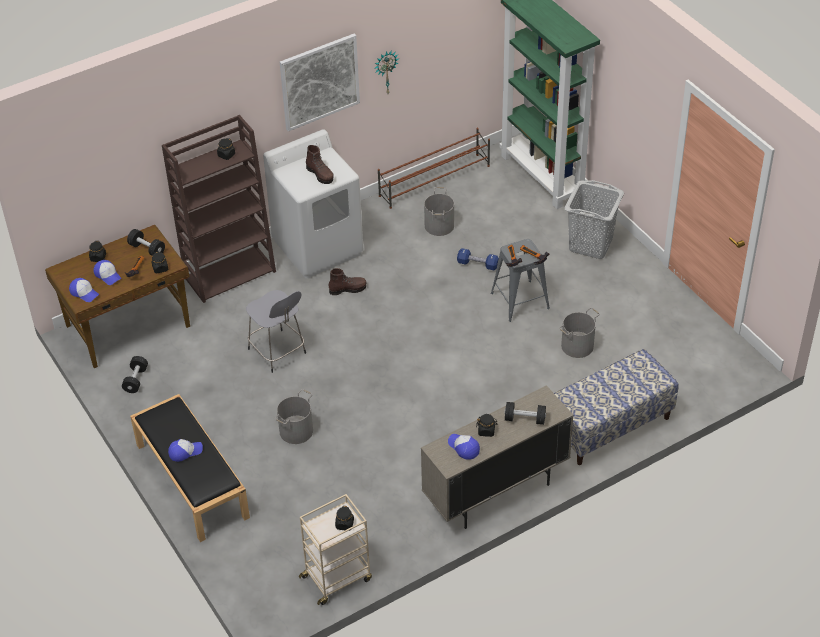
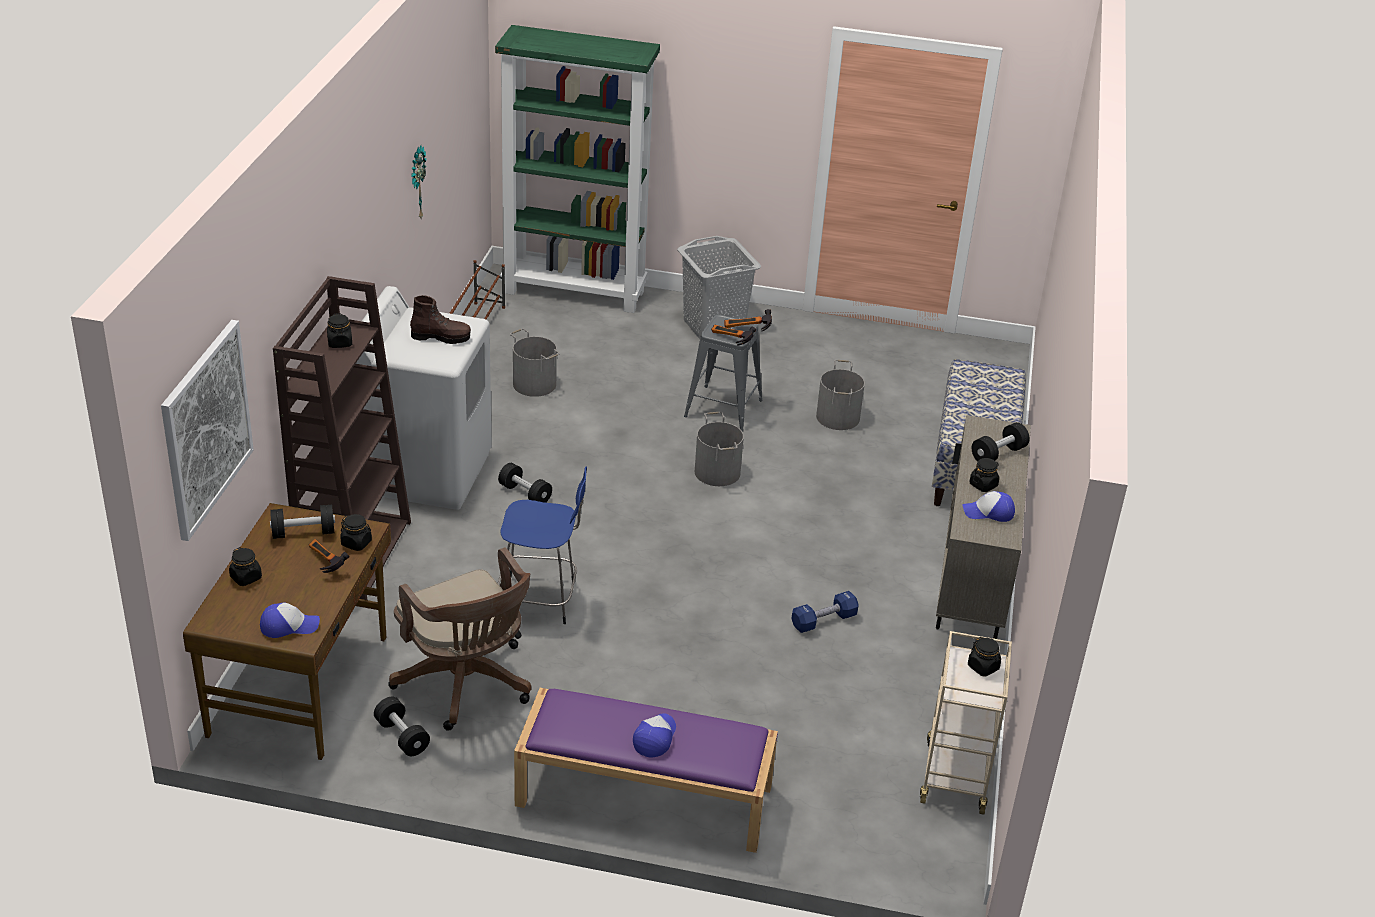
camera: 50 degrees left, 10 degrees down
cap [93,260,121,285] -> none
black bench [130,394,250,542] -> purple bench [514,688,778,853]
grey stool [246,290,306,373] -> blue stool [498,467,587,624]
grey bucket [275,389,313,444] -> grey bucket moved to [695,412,744,486]
picture [280,34,360,132] -> picture moved to [161,320,254,541]
brown boot [329,268,367,295] -> black dumbbell [498,463,552,503]
blue dumbbell [457,248,499,270] -> blue dumbbell moved to [791,591,859,633]
none -> brown office chair [388,548,531,731]

